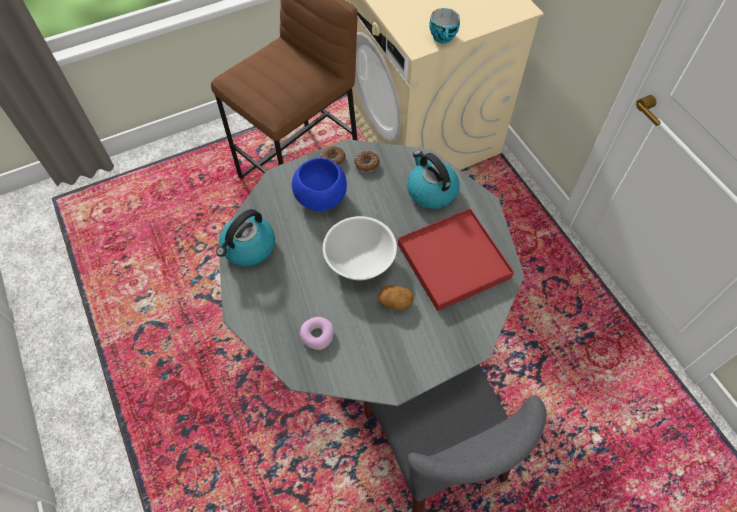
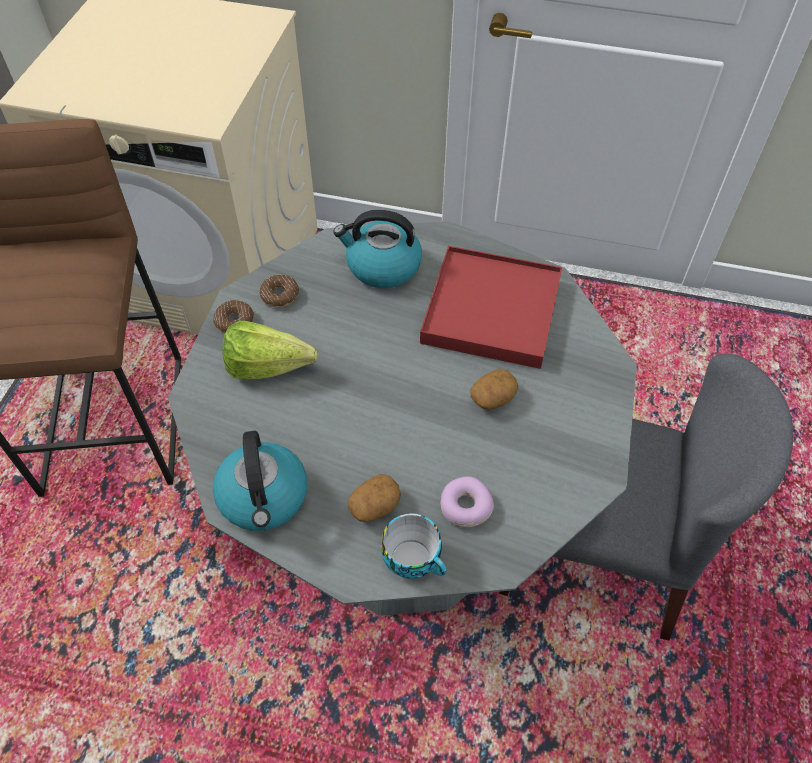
camera: 50 degrees left, 5 degrees down
blue bowl [292,158,347,211] -> lettuce [222,320,318,380]
white bowl [323,216,397,280] -> none
cup [429,8,460,43] -> cup moved to [381,513,447,579]
none -> potato [348,474,401,522]

